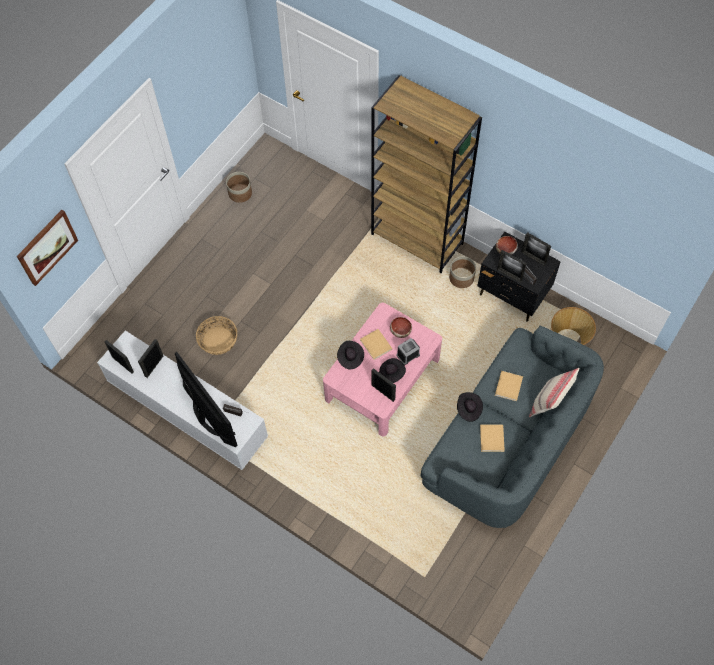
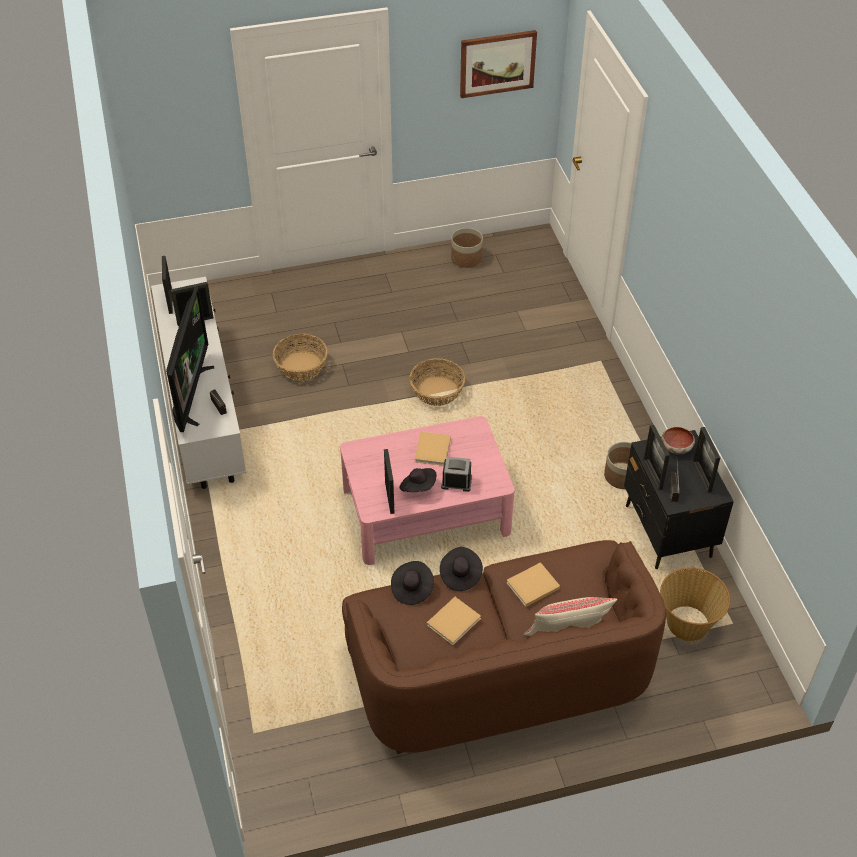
camera: 40 degrees right, 15 degrees down
picture [17,210,78,286] -> picture moved to [460,30,537,98]
black hat [337,341,364,369] -> black hat moved to [391,561,434,605]
brown bookcase [371,75,482,273] -> none
bowl [390,317,412,338] -> none
grey sofa [420,326,604,528] -> brown sofa [342,540,666,754]
none -> basket [410,358,465,406]

